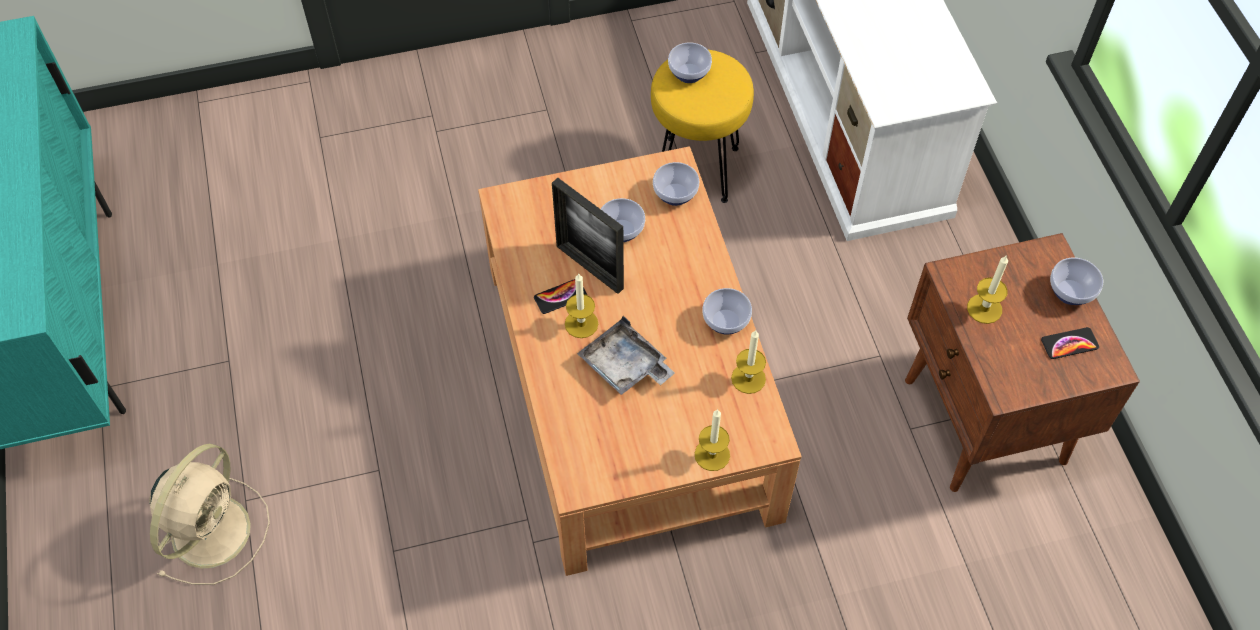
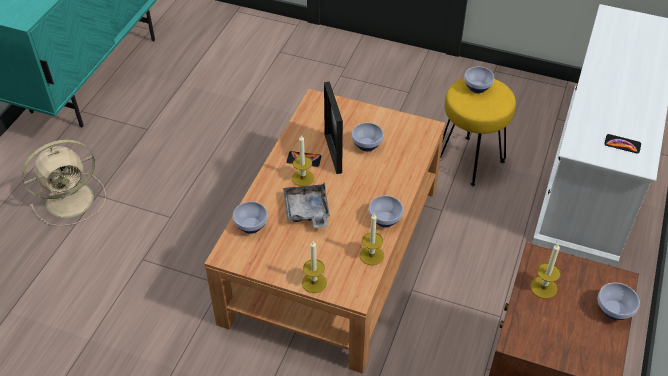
camera: 35 degrees right, 10 degrees down
bowl [653,162,699,206] -> bowl moved to [233,201,268,234]
phone [1041,327,1099,359] -> phone moved to [604,134,641,154]

